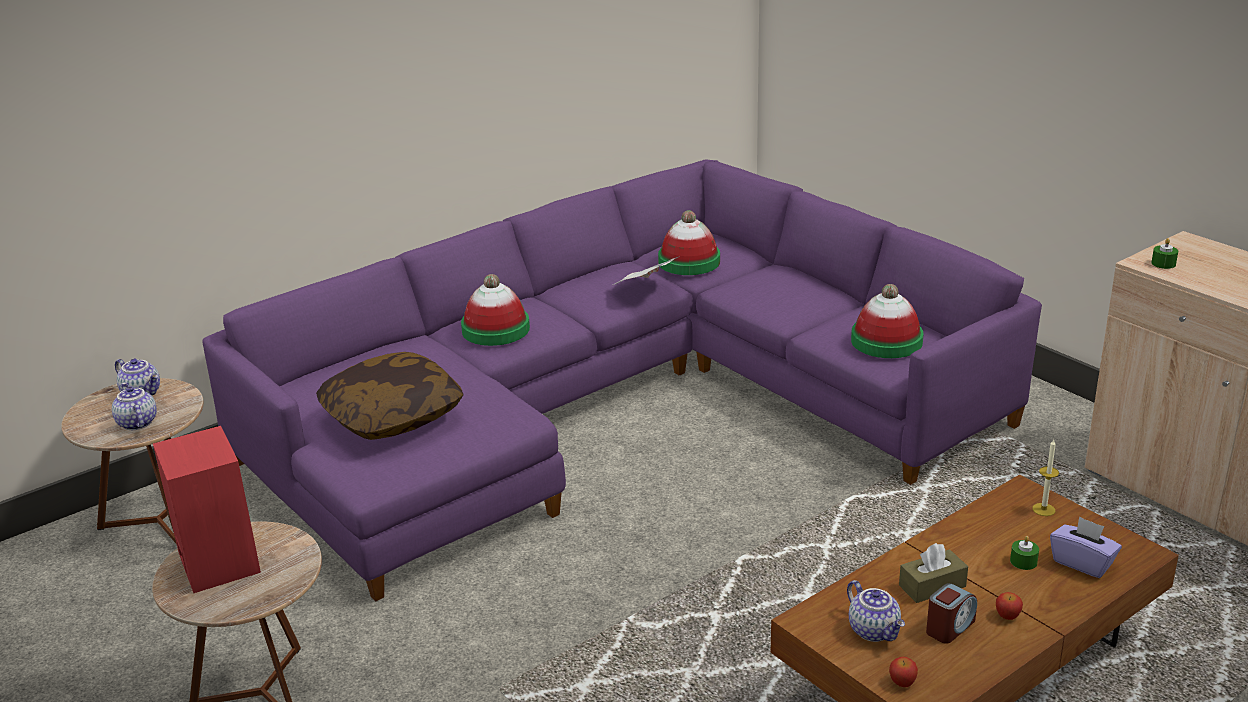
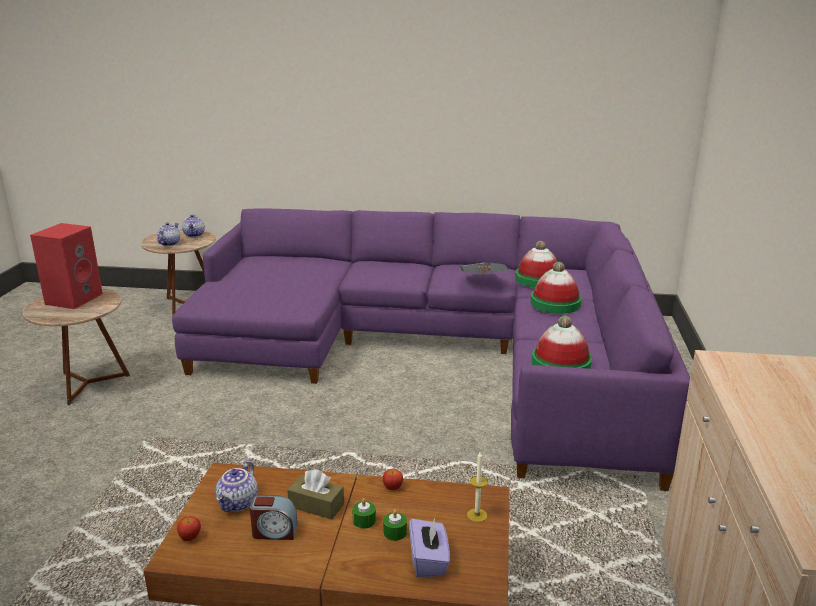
camera: 45 degrees right, 5 degrees down
pillow [316,352,463,440] -> none
hat [461,274,530,346] -> hat moved to [531,262,581,314]
apple [996,592,1023,620] -> apple moved to [383,469,403,490]
green candle [1151,238,1178,269] -> green candle moved to [352,498,376,529]

